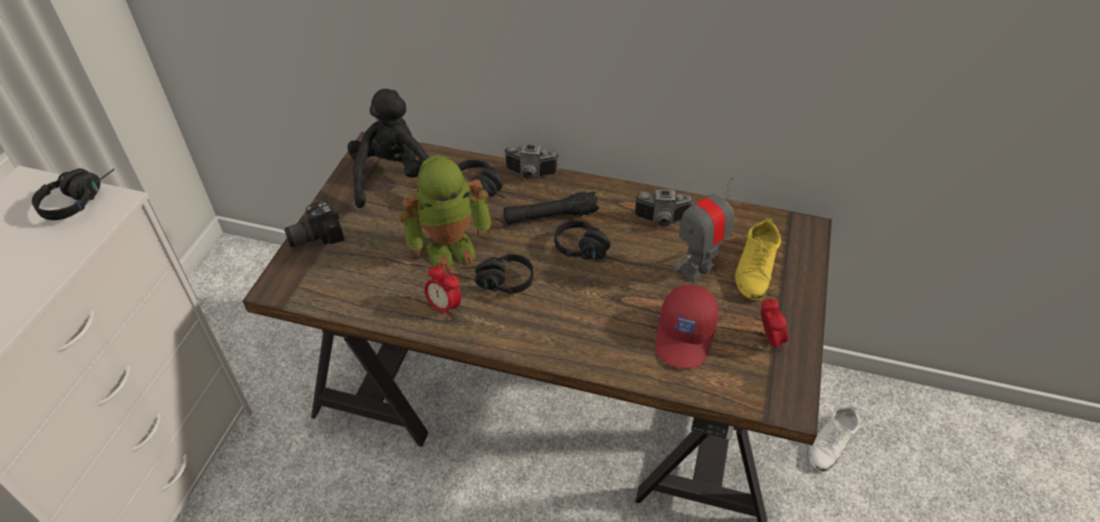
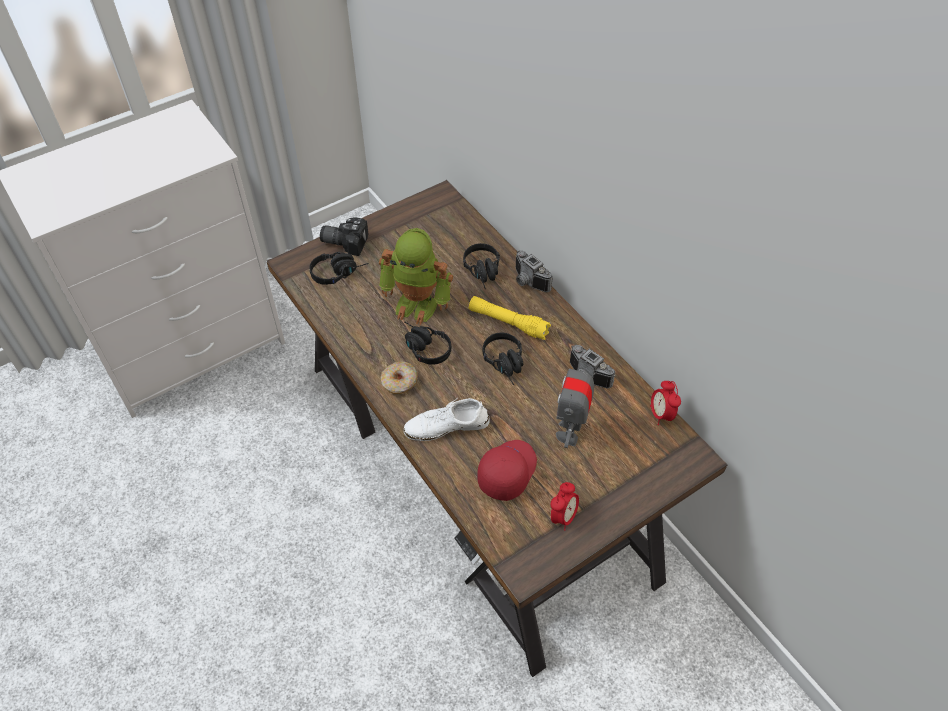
camera: 40 degrees right, 5 degrees up
black headphones [32,168,115,220] -> black headphones moved to [310,252,369,285]
black plush toy [348,89,429,208] -> none
alarm clock [425,263,461,318] -> alarm clock moved to [650,381,681,425]
black flashlight [504,191,599,225] -> yellow flashlight [469,296,551,340]
red cap [655,285,719,369] -> red cap turned 150 degrees clockwise [477,440,537,501]
toy robot [673,178,734,283] -> toy robot turned 75 degrees counterclockwise [556,352,594,448]
yellow shoe [735,218,781,300] -> none
white shoe [809,406,860,472] -> white shoe moved to [404,398,490,441]
none -> donut [381,362,418,394]

